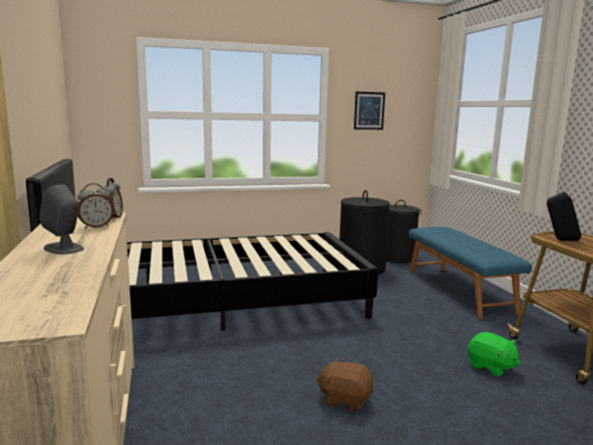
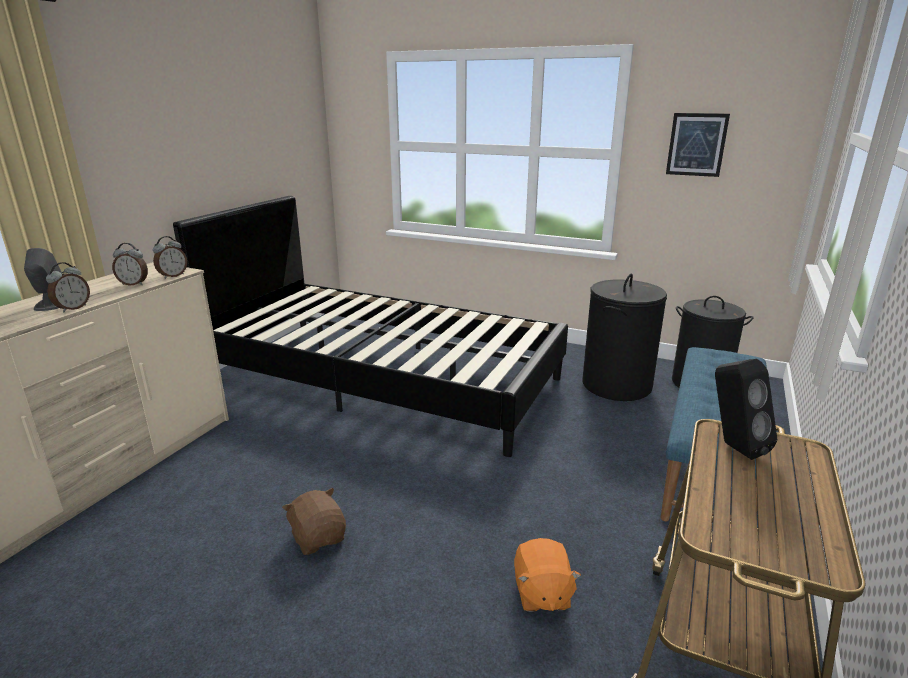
camera: 40 degrees right, 10 degrees up
green plush toy [468,332,520,377] -> orange plush toy [514,538,581,612]
none -> alarm clock [46,262,90,313]

